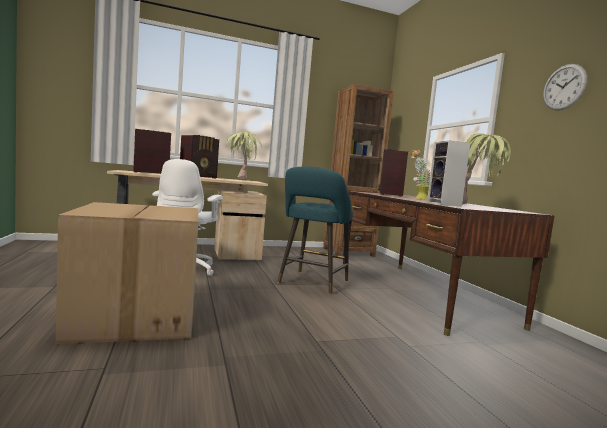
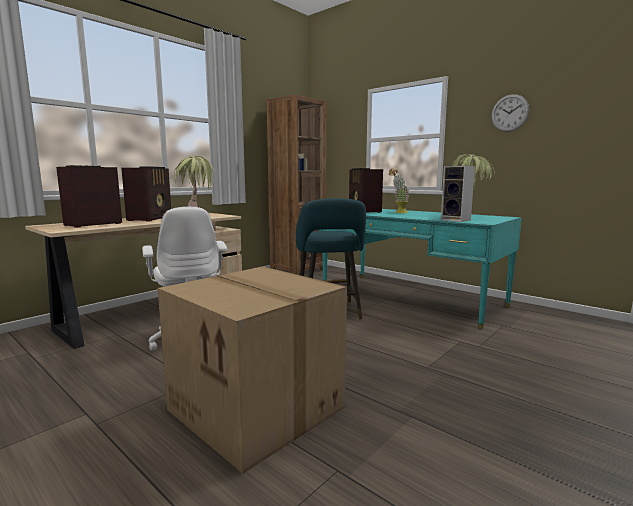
camera: 30 degrees left, 5 degrees up
brown desk [343,191,554,336] -> turquoise desk [319,209,522,329]

